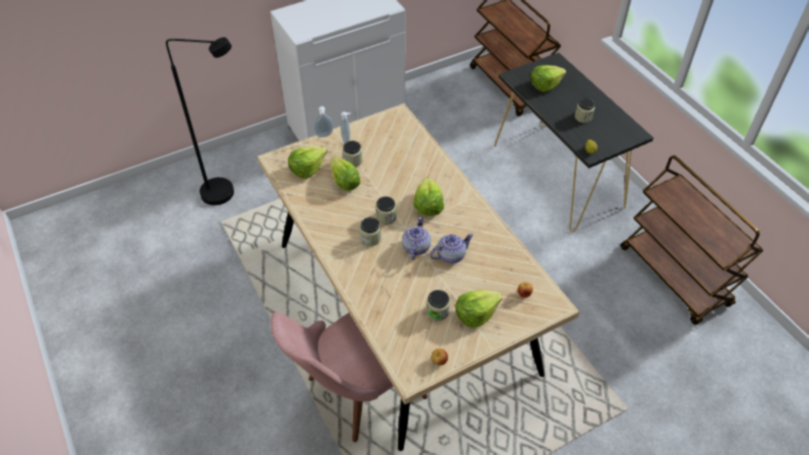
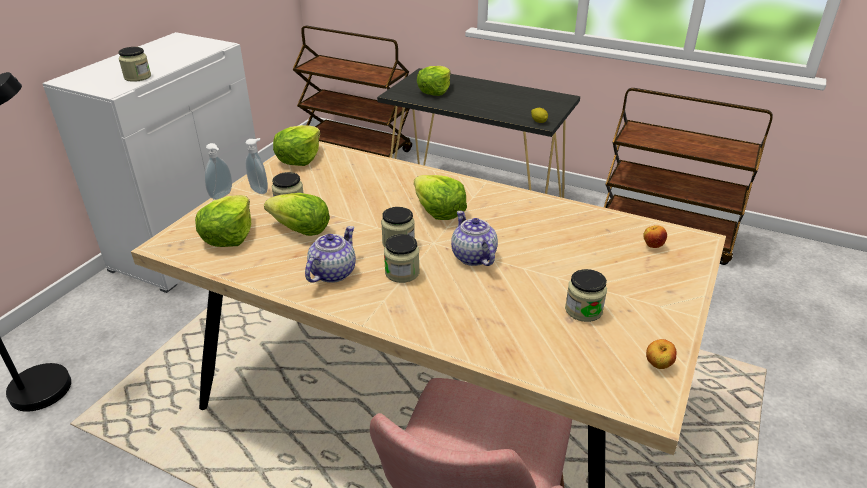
camera: 35 degrees left, 15 degrees down
teapot [430,233,474,263] -> teapot moved to [305,226,356,283]
lettuce [455,290,502,328] -> lettuce moved to [273,125,320,166]
jar [575,98,595,123] -> jar moved to [118,47,151,82]

